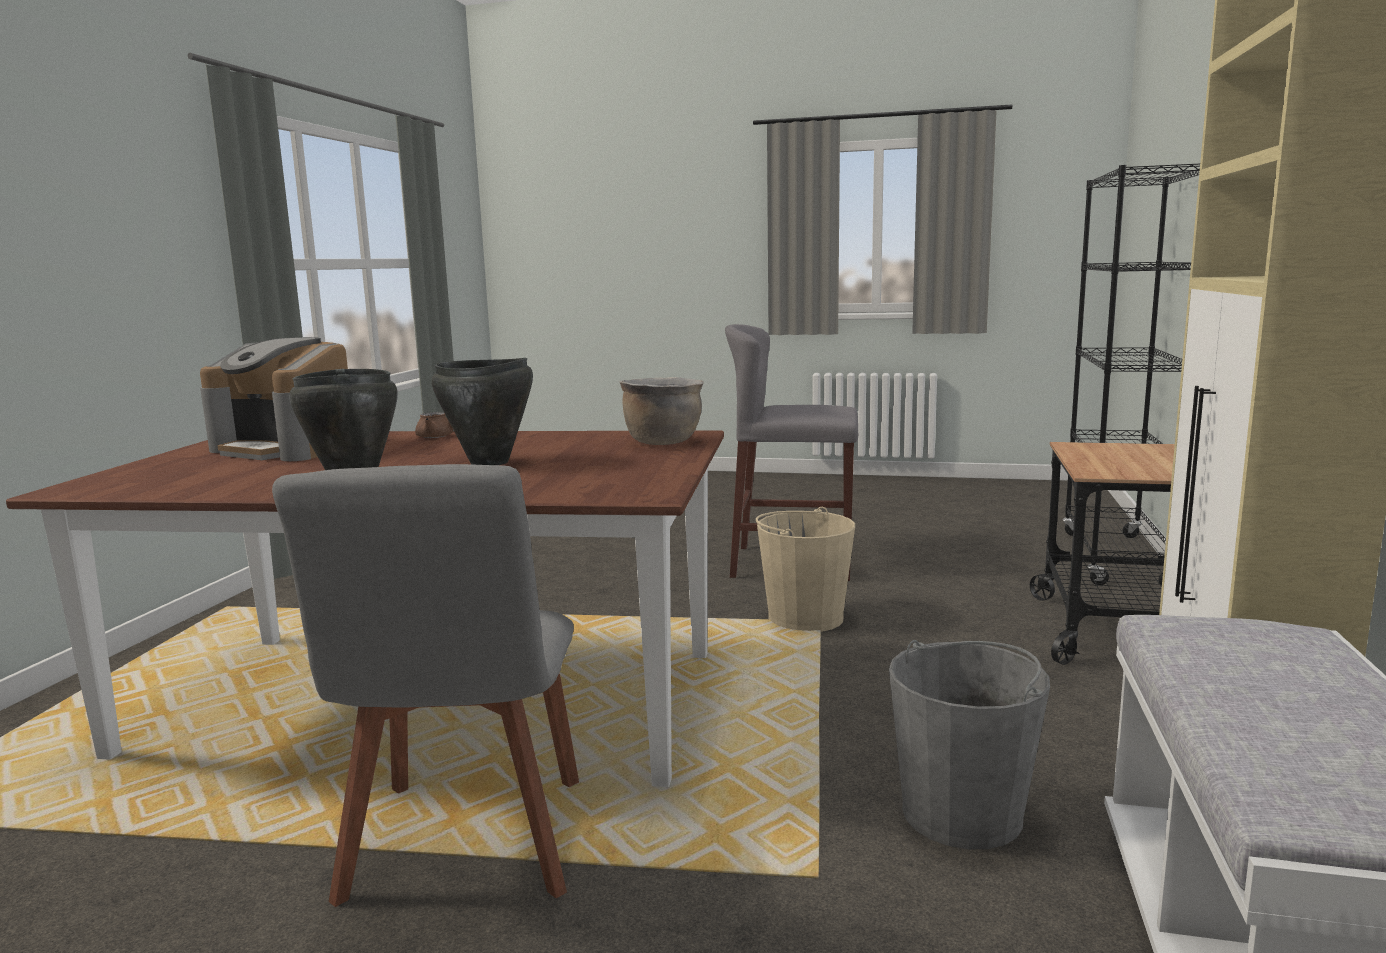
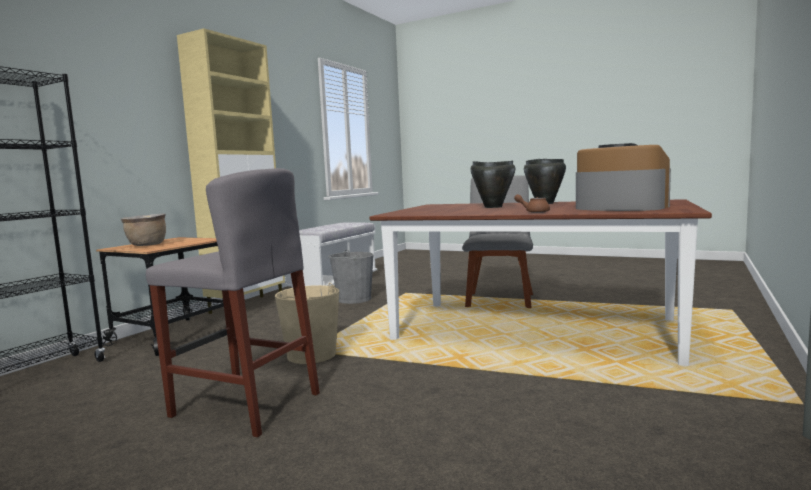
camera: 165 degrees left, 5 degrees down
brown cooking pot [620,377,704,445] -> brown cooking pot moved to [120,214,166,246]

